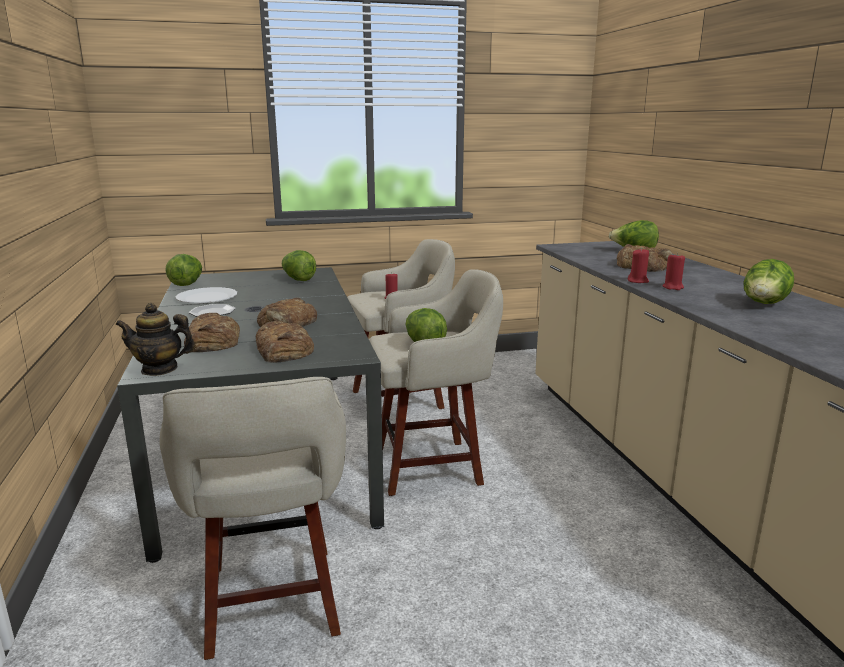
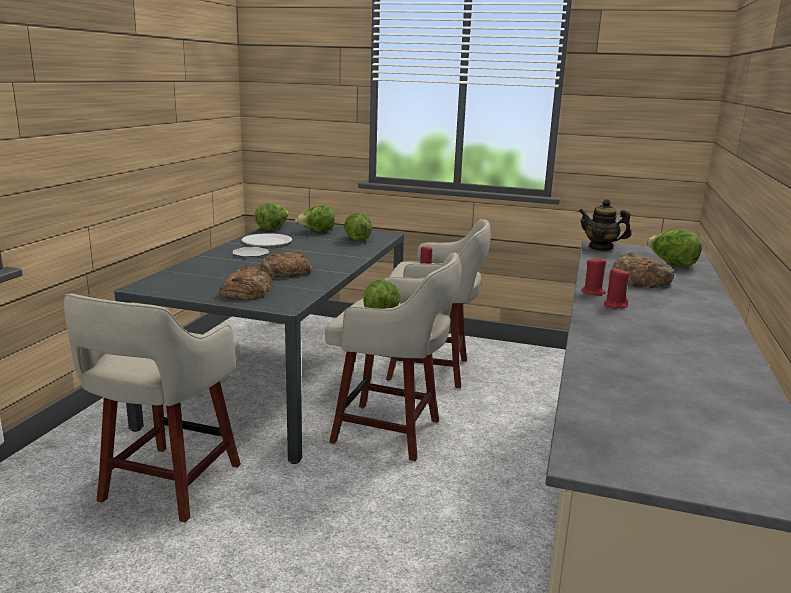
camera: 30 degrees right, 0 degrees up
teapot [115,303,196,376] -> teapot moved to [579,199,631,251]
bread [184,313,240,352] -> none
lettuce [743,259,794,304] -> lettuce moved to [295,205,335,232]

